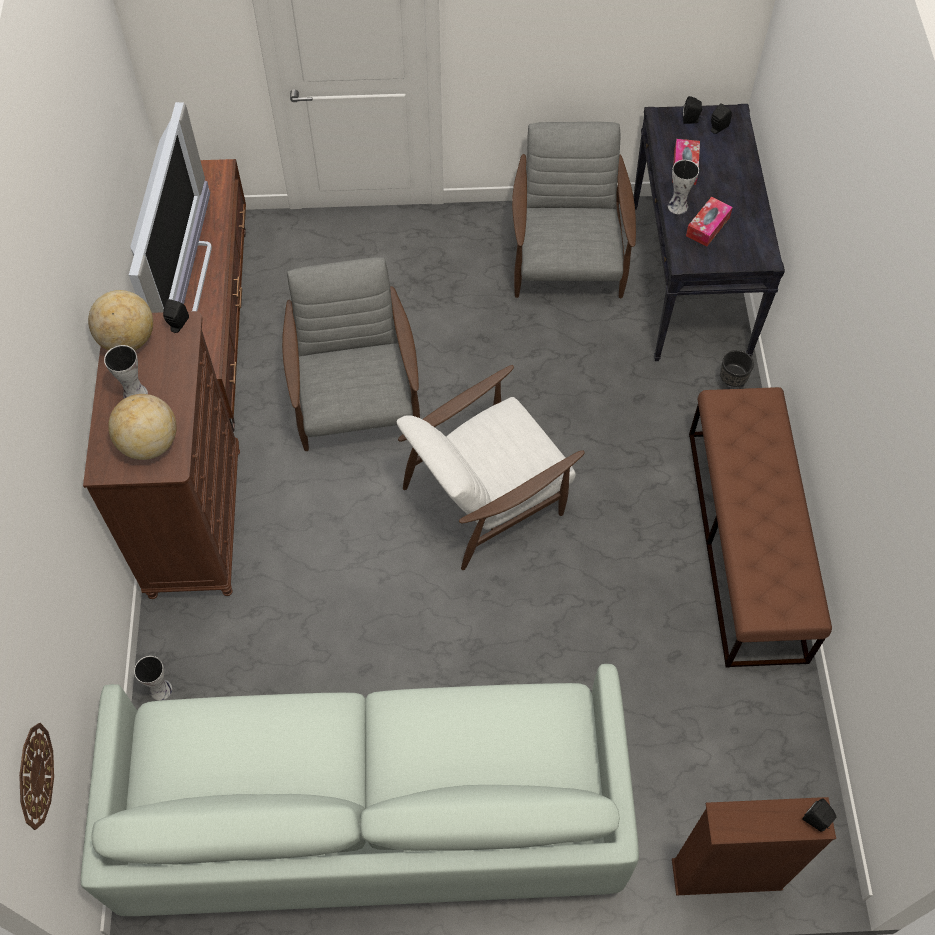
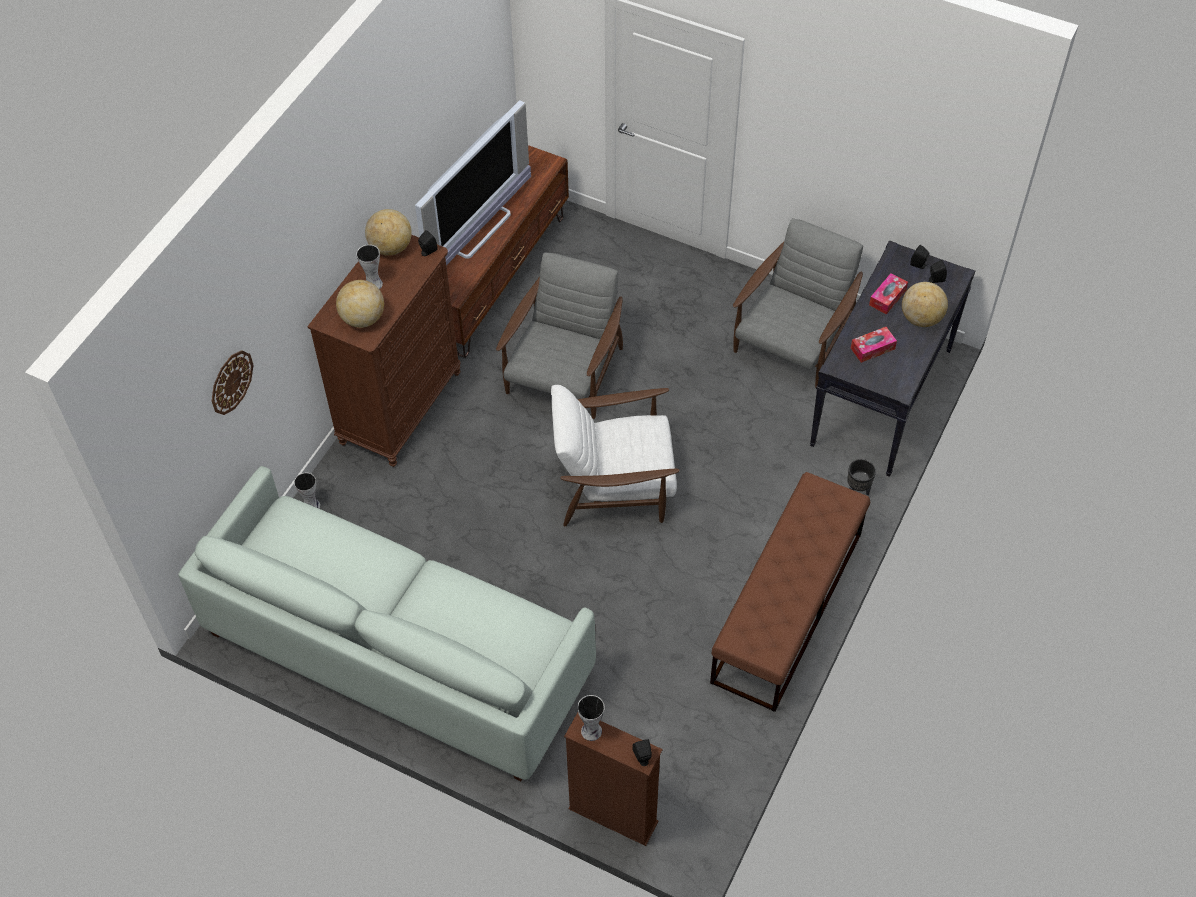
camera: 30 degrees right, 5 degrees down
wall clock [19,723,54,830] -> wall clock moved to [212,350,253,415]
vase [668,160,699,214] -> vase moved to [577,695,605,741]
none -> globe [902,282,948,327]

